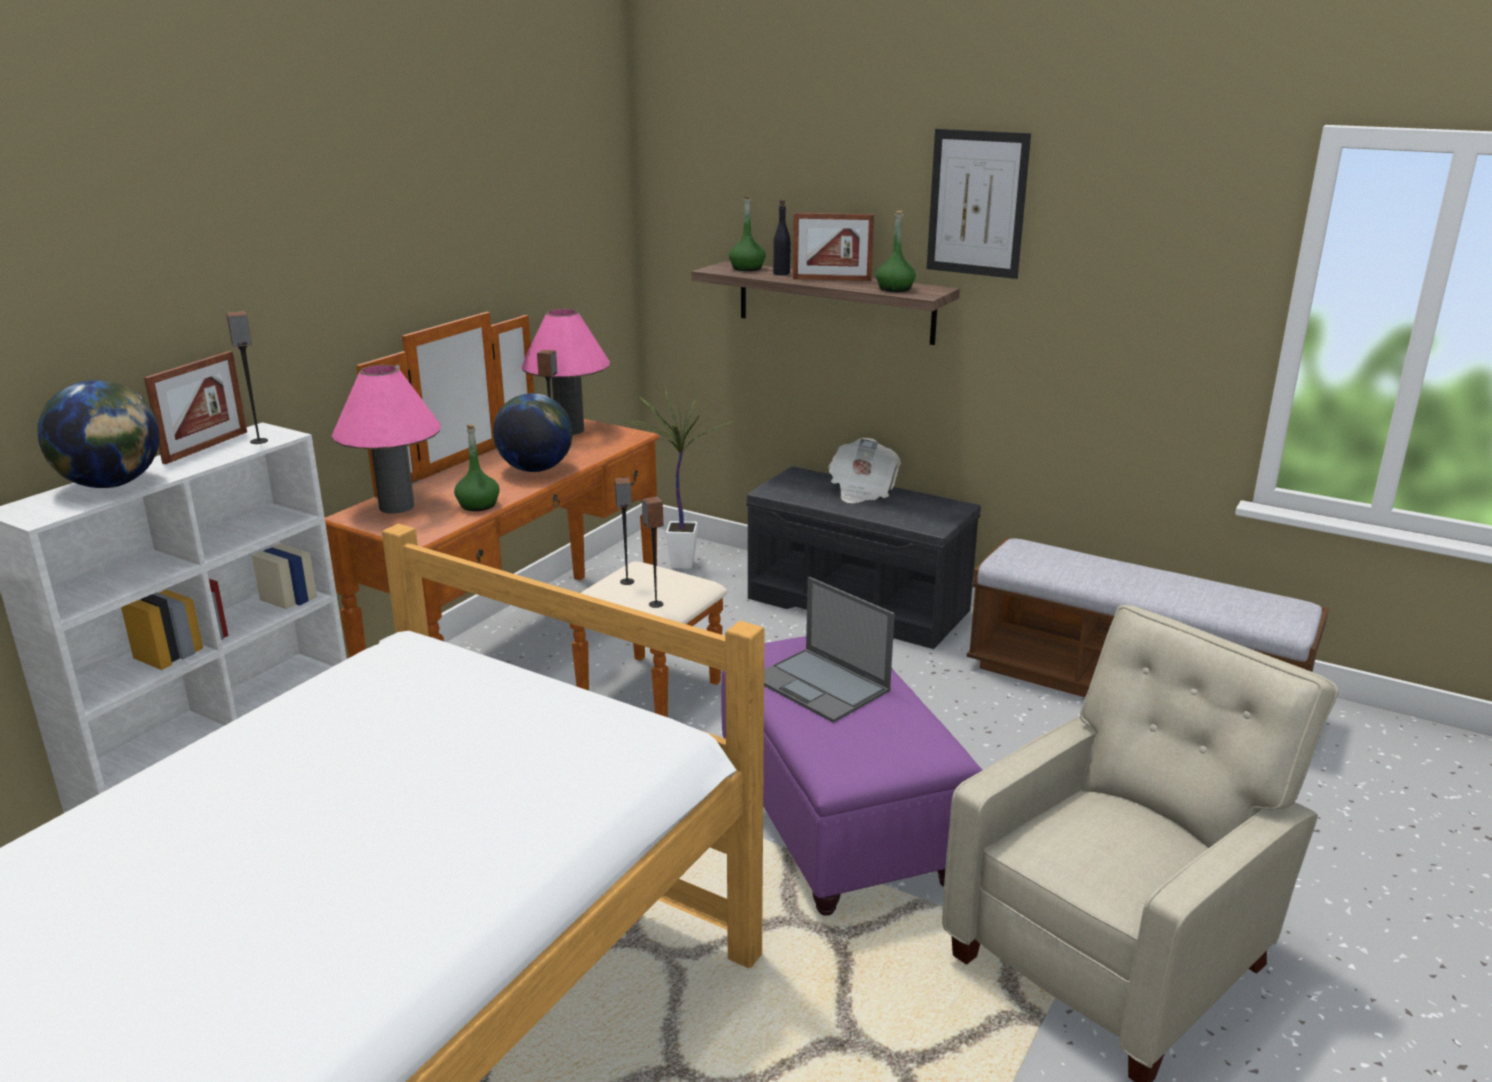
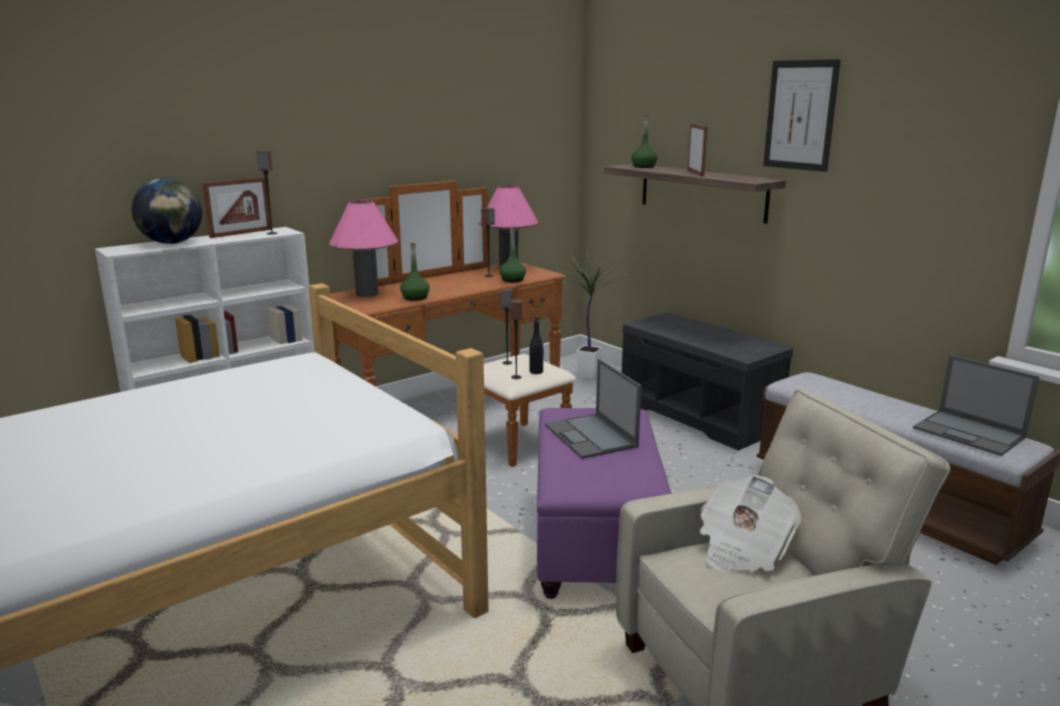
camera: 20 degrees right, 5 degrees down
globe [493,393,572,472] -> none
black bottle [773,199,791,275] -> black bottle moved to [530,316,544,374]
picture frame [793,213,874,281] -> picture frame turned 120 degrees counterclockwise [688,123,708,176]
newspaper [828,438,901,503] -> newspaper moved to [700,475,801,572]
green bottle [876,210,916,292] -> green bottle moved to [499,229,526,283]
none -> laptop [913,355,1040,456]

